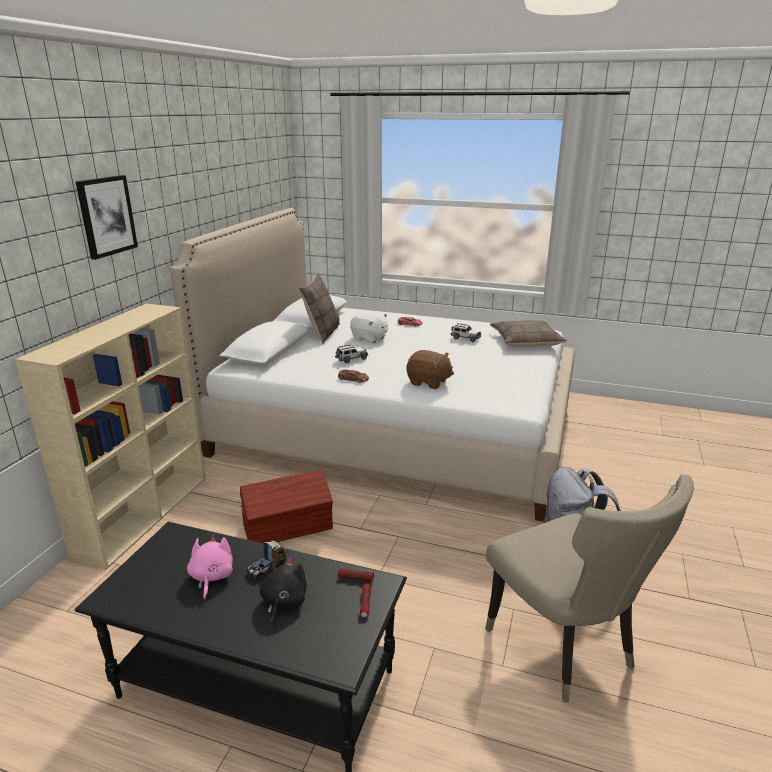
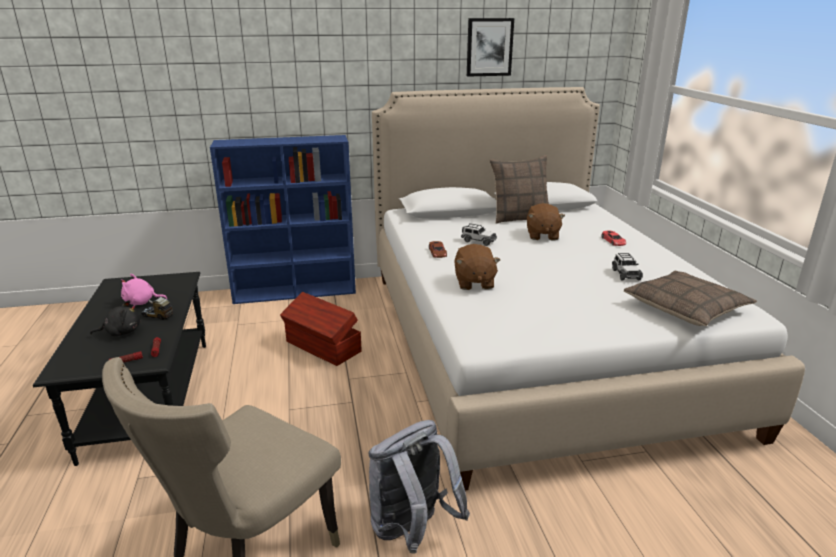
camera: 60 degrees right, 0 degrees up
beige bookcase [15,304,206,570] -> blue bookcase [210,135,356,304]
picture [76,175,138,260] -> picture moved to [467,18,514,76]
pink plush toy [187,534,233,600] -> pink plush toy turned 150 degrees counterclockwise [120,274,167,305]
white plush toy [350,311,388,343] -> brown plush toy [527,203,565,241]

